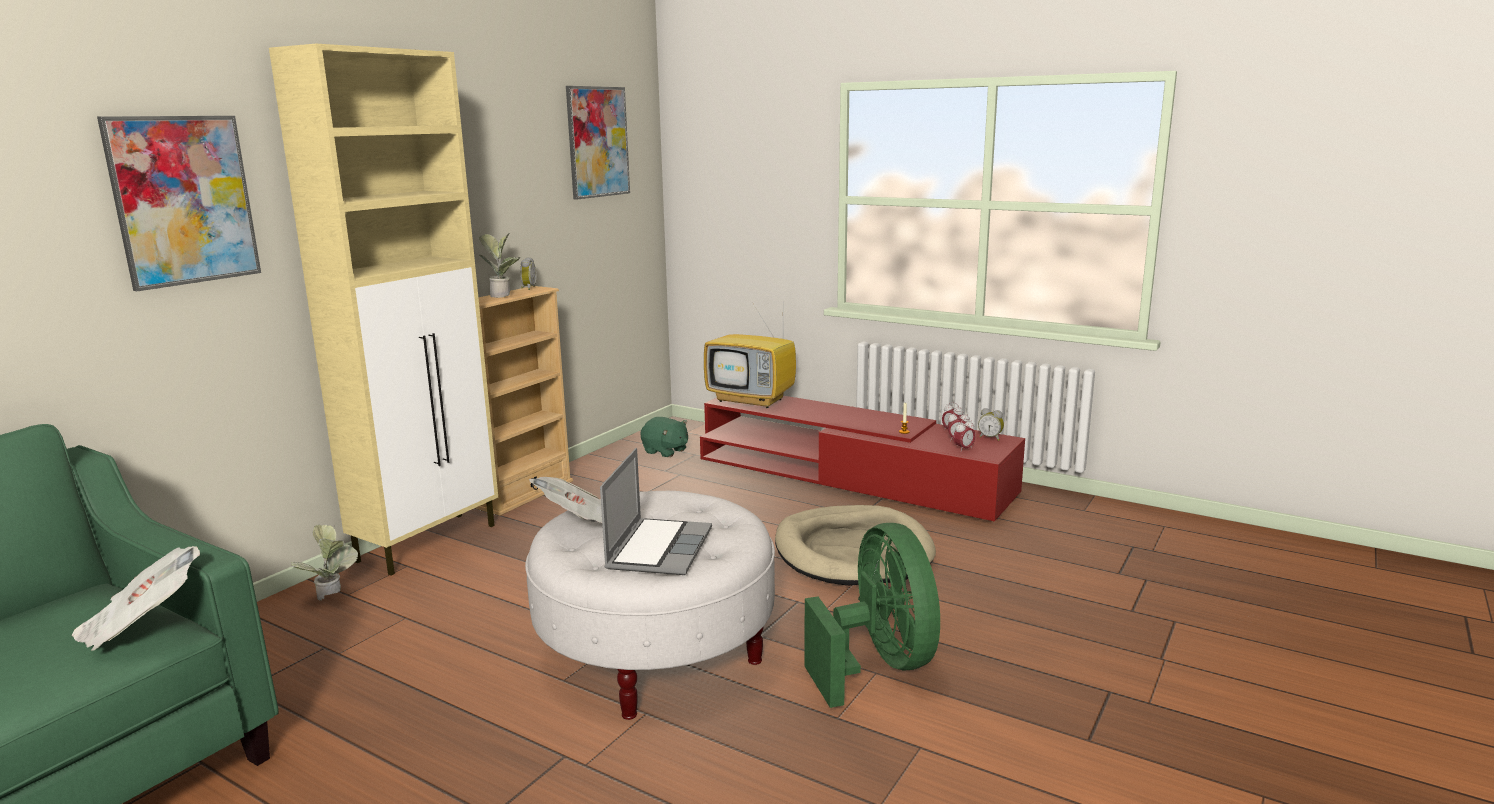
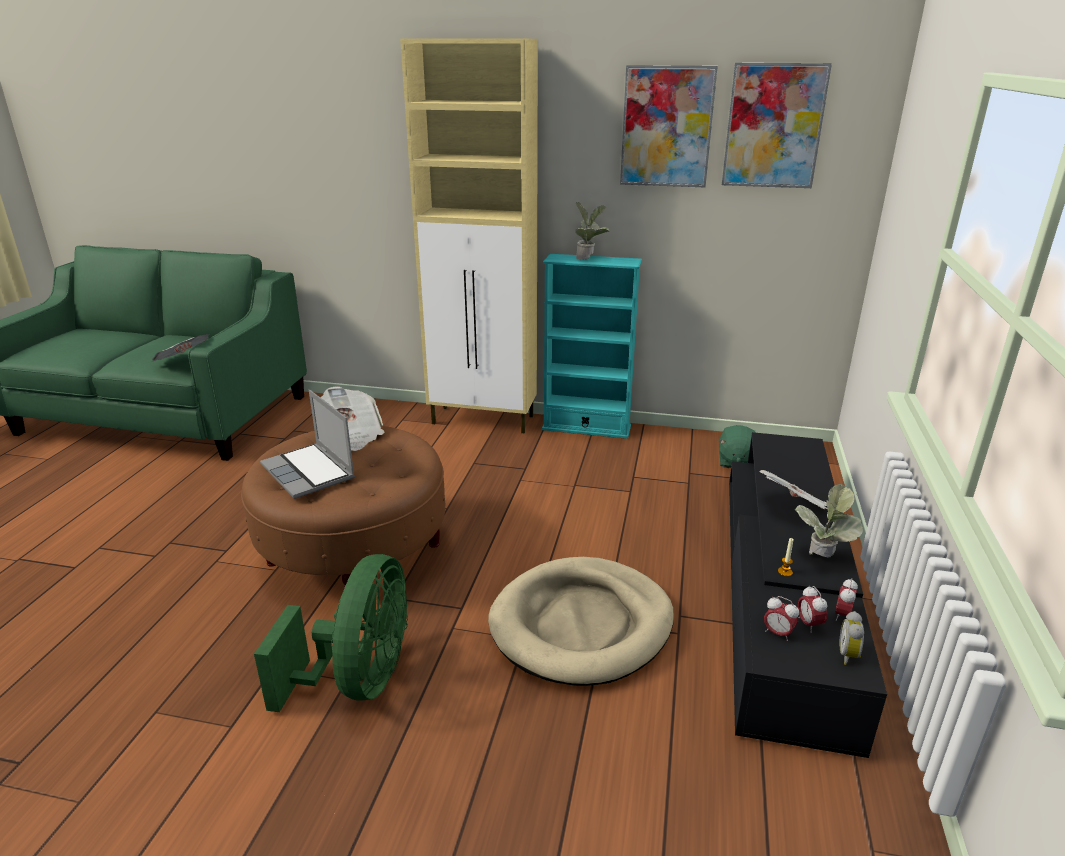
camera: 70 degrees right, 10 degrees up
picture [97,116,261,291] -> picture moved to [620,65,718,187]
potted plant [291,524,358,601] -> potted plant moved to [795,484,863,557]
beige bookcase [475,286,573,516] -> turquoise bookcase [542,254,642,439]
alarm clock [520,257,536,290] -> none
white ottoman [525,491,775,720] -> brown ottoman [241,426,445,588]
laptop [600,448,712,575] -> laptop turned 60 degrees clockwise [260,390,355,499]
red tv stand [700,396,1025,522] -> black tv stand [729,432,887,758]
television [704,307,796,408] -> none
green fan [804,523,940,708] -> green fan turned 45 degrees counterclockwise [254,554,408,712]
none -> newspaper [759,470,827,509]

